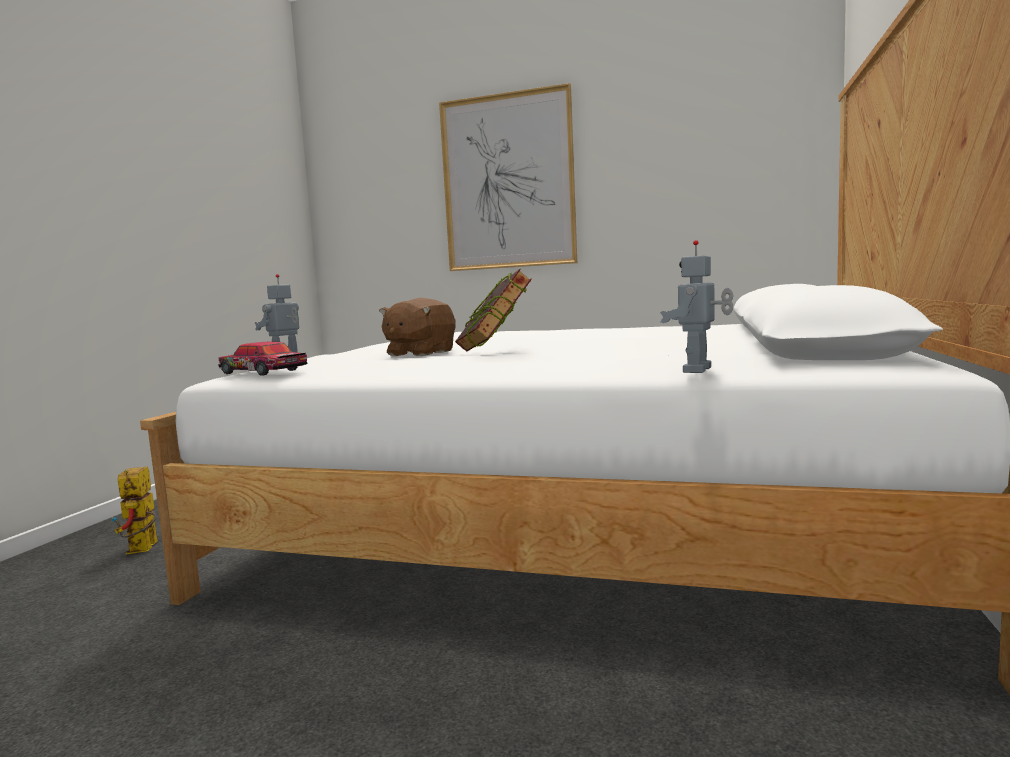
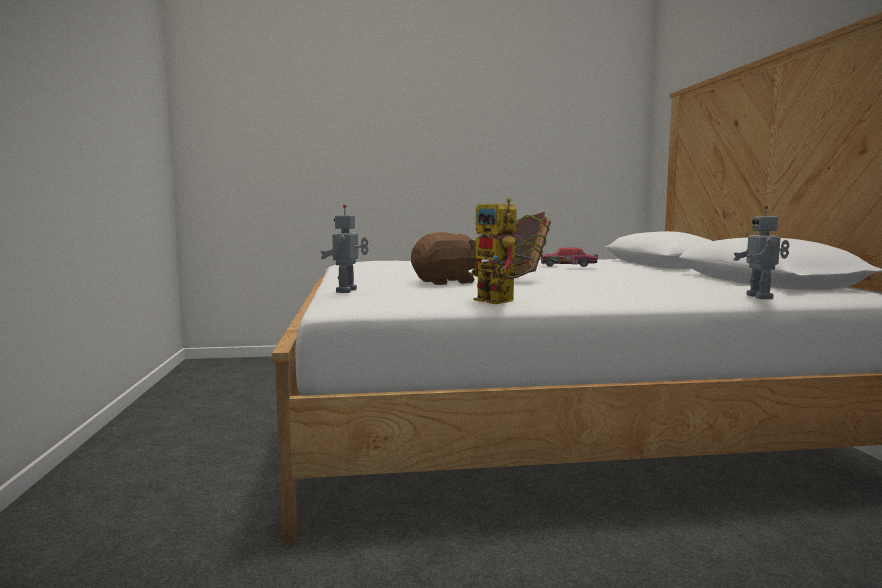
camera: 25 degrees left, 0 degrees up
toy robot [112,467,158,555] -> toy robot moved to [471,198,536,304]
toy car [218,342,308,376] -> toy car moved to [541,247,599,267]
brown plush toy [379,298,455,356] -> brown plush toy turned 120 degrees counterclockwise [411,232,477,285]
picture [439,83,577,271] -> none

